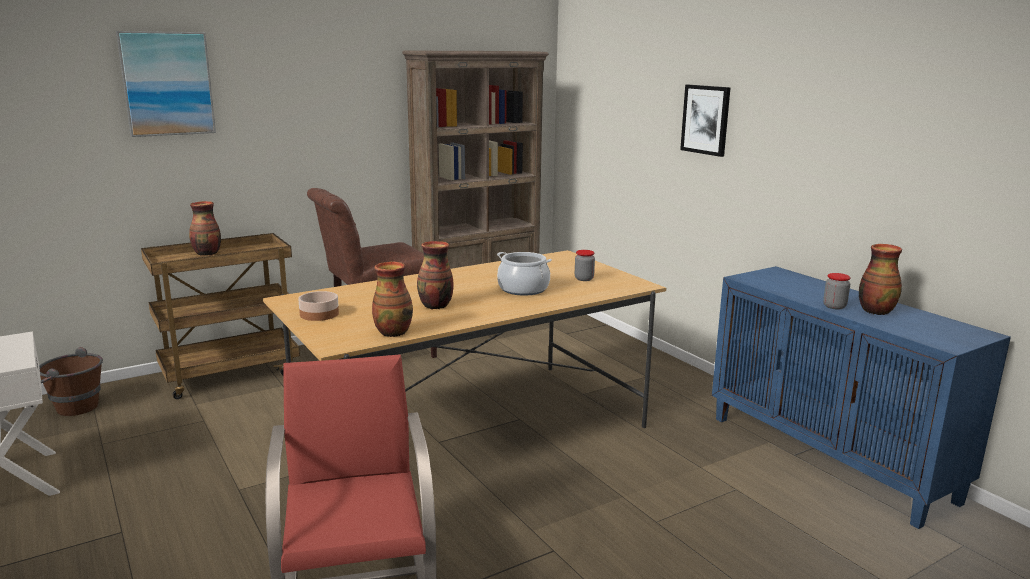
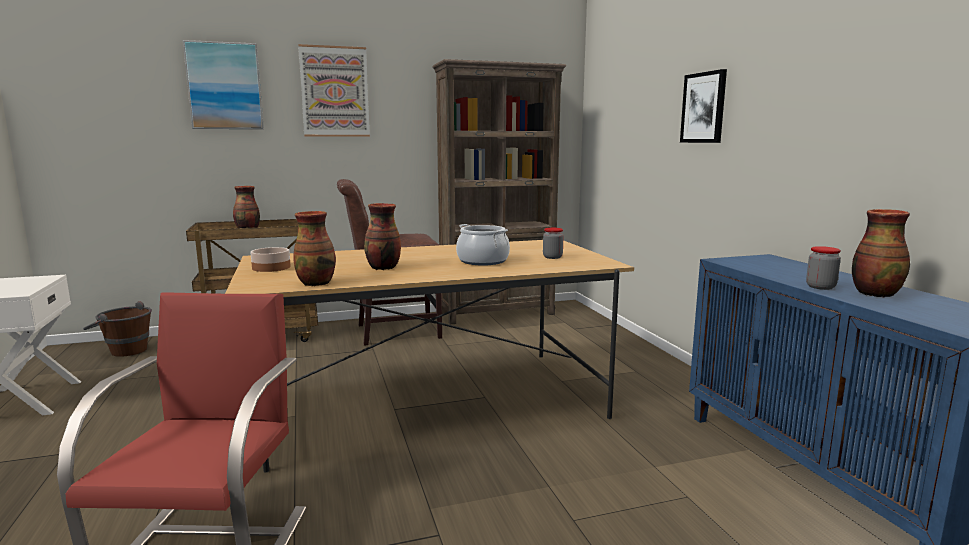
camera: 15 degrees right, 5 degrees down
none -> picture [298,44,370,137]

